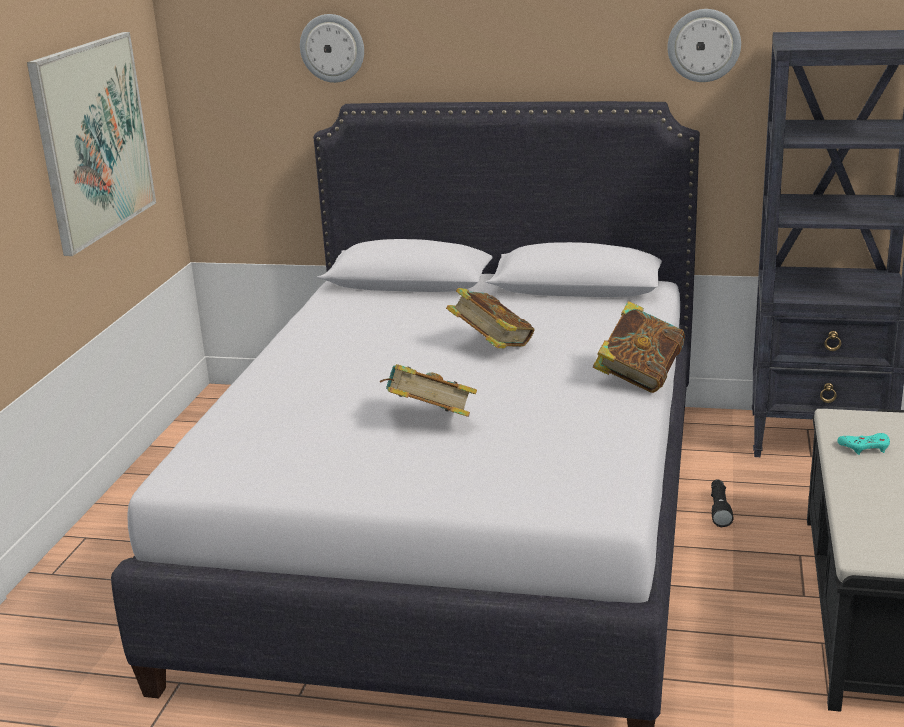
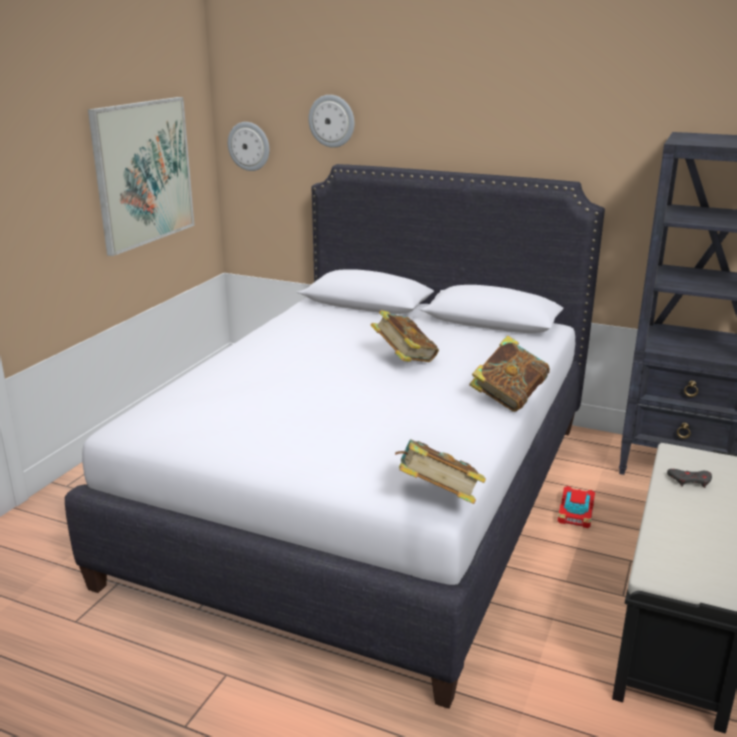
camera: 10 degrees right, 0 degrees up
book [380,364,477,417] -> book moved to [395,439,486,504]
wall clock [667,9,741,82] -> wall clock moved to [228,122,269,171]
black flashlight [711,479,733,527] -> toy car [558,486,595,528]
turquoise game controller [837,433,890,455] -> grey game controller [667,469,712,488]

